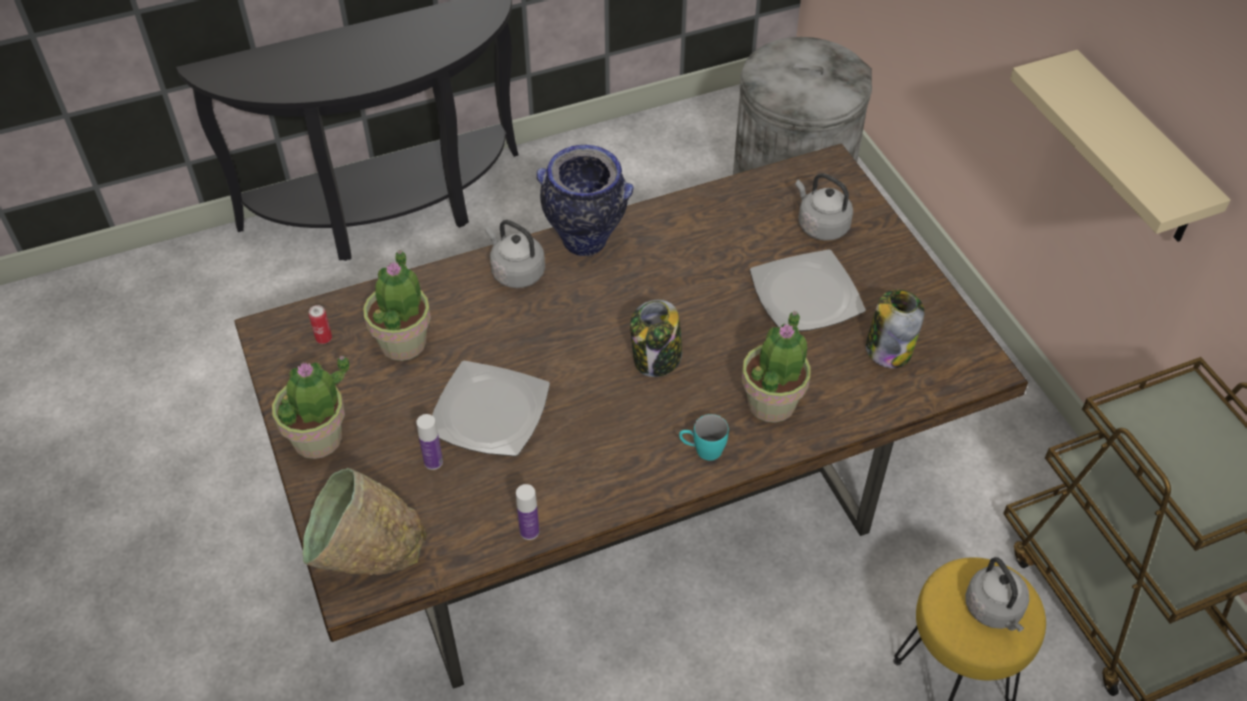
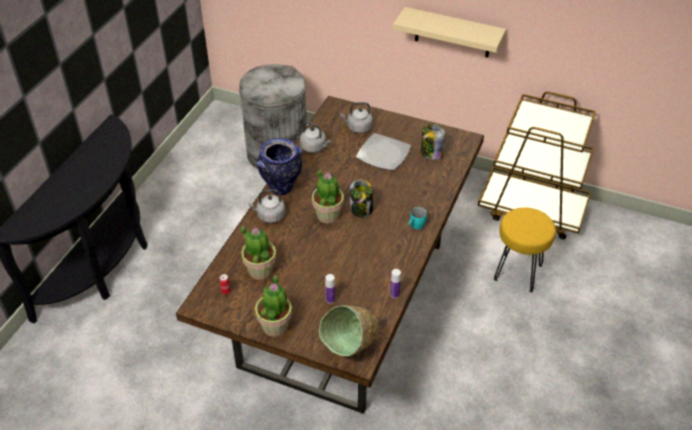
camera: 45 degrees left, 5 degrees down
plate [432,361,550,457] -> none
potted plant [741,311,811,423] -> potted plant moved to [312,169,344,223]
grey kettle [965,557,1029,632] -> grey kettle moved to [300,122,331,153]

